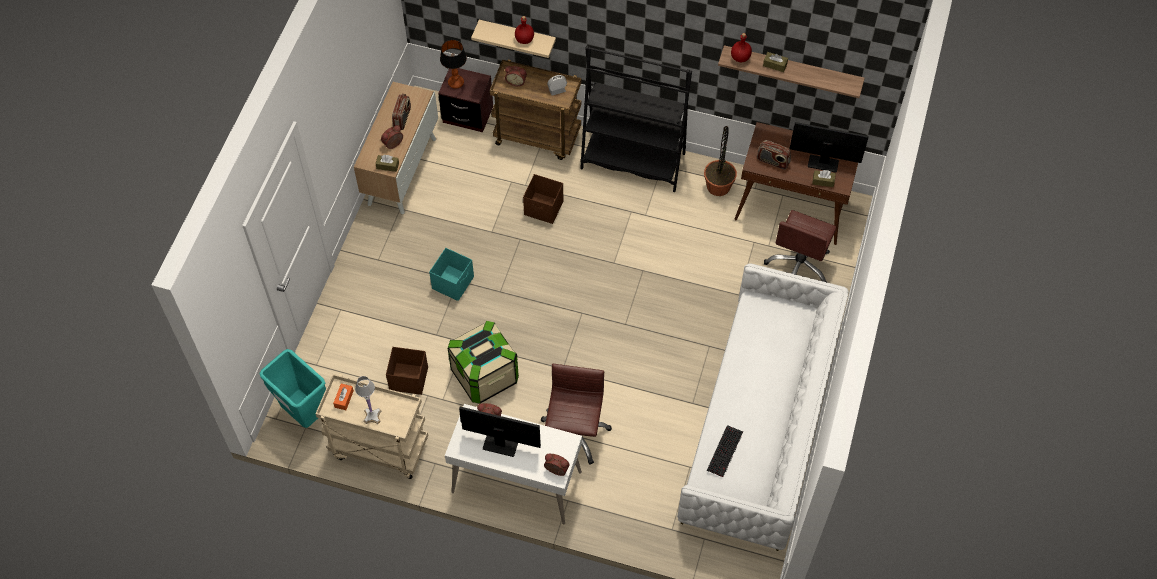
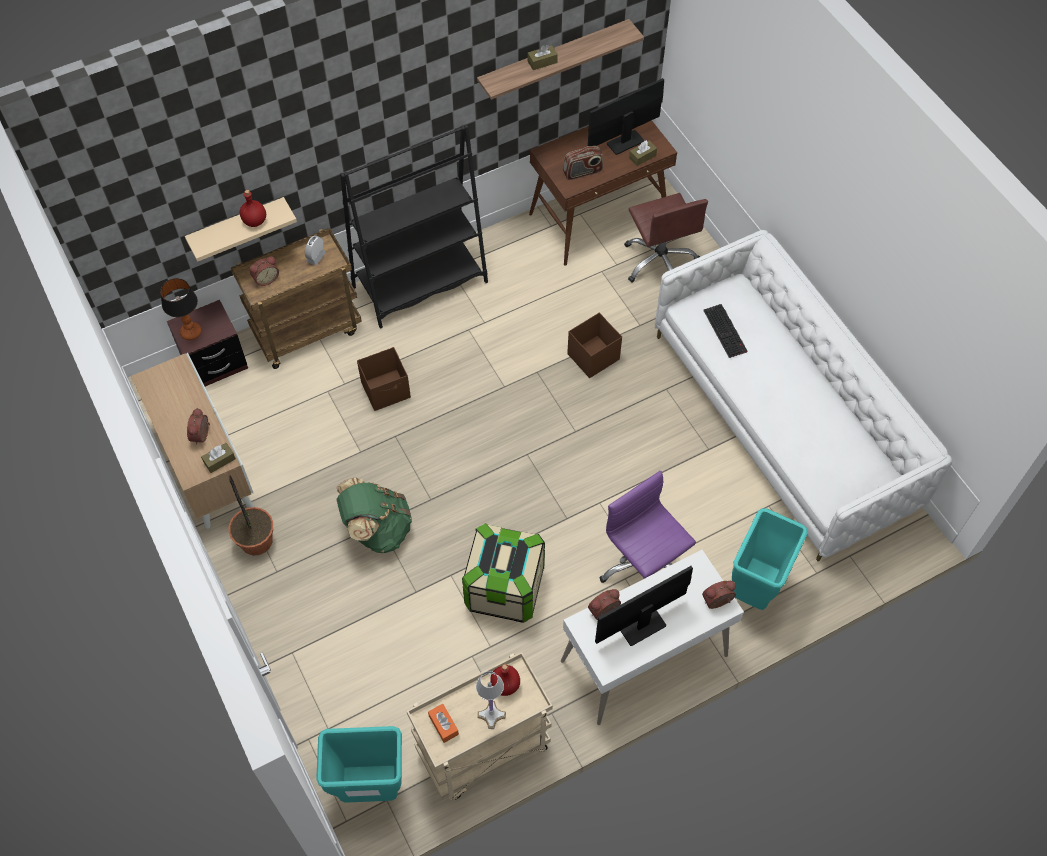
camera: 45 degrees left, 0 degrees up
brown storage box [386,347,428,395] -> brown storage box moved to [567,313,622,378]
radio [392,94,411,130] -> none
turquoise storage box [429,248,474,301] -> green backpack [337,477,412,553]
brown office chair [541,364,612,465] -> purple office chair [599,471,696,583]
potted plant [704,126,737,196] -> potted plant moved to [228,476,273,555]
keyboard [707,425,743,477] -> keyboard moved to [703,304,748,358]
red bottle [731,33,752,62] -> red bottle moved to [490,664,520,696]
none -> turquoise trash can [732,508,808,610]

